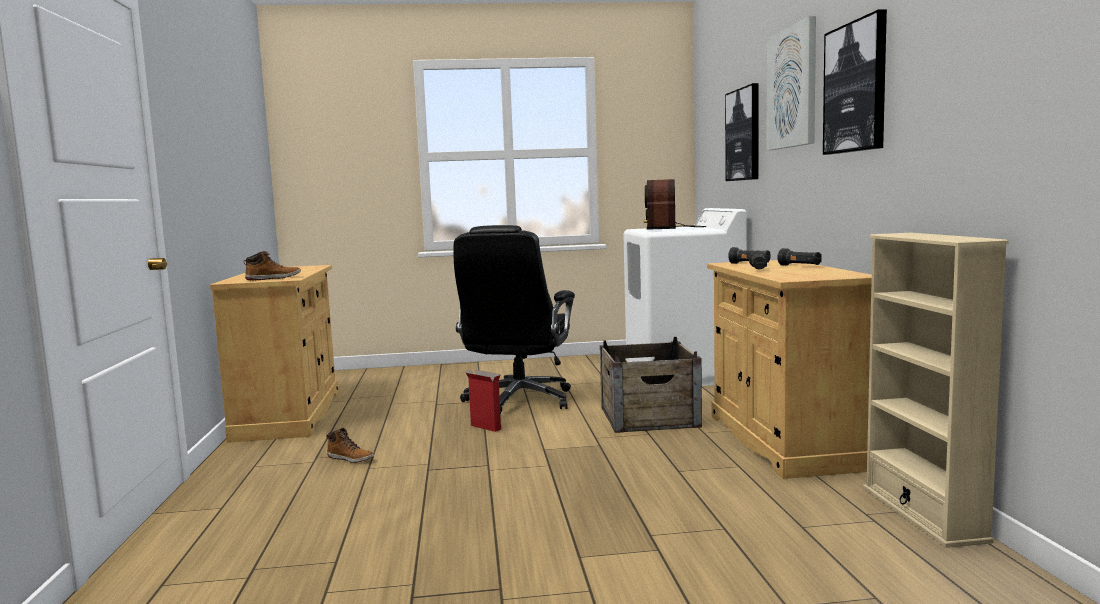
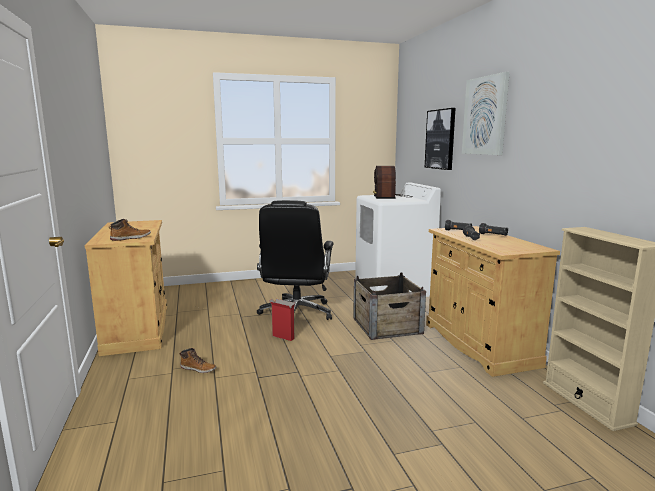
camera: 10 degrees left, 5 degrees up
picture [823,9,887,155] -> none

